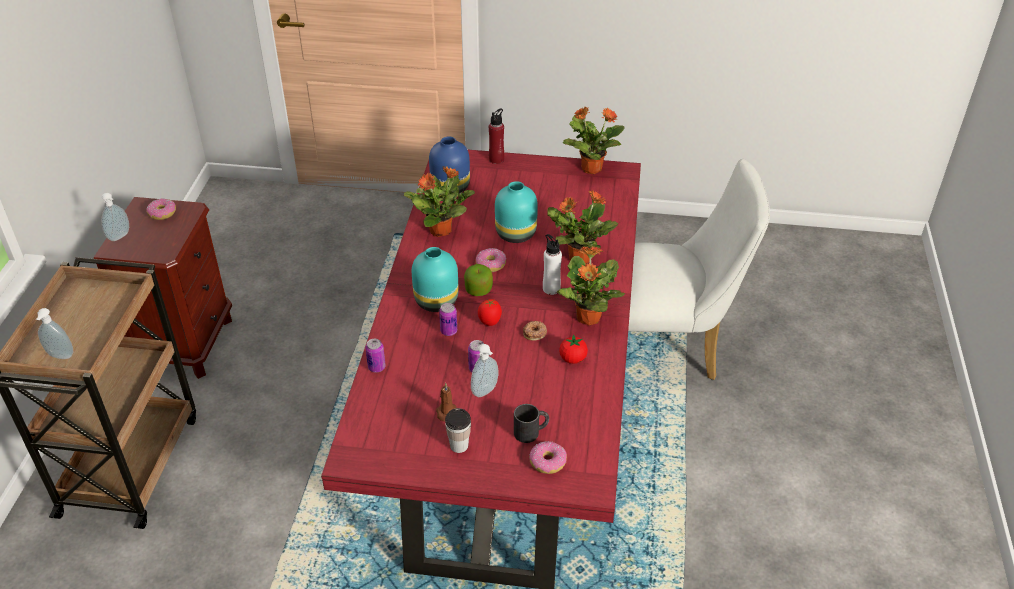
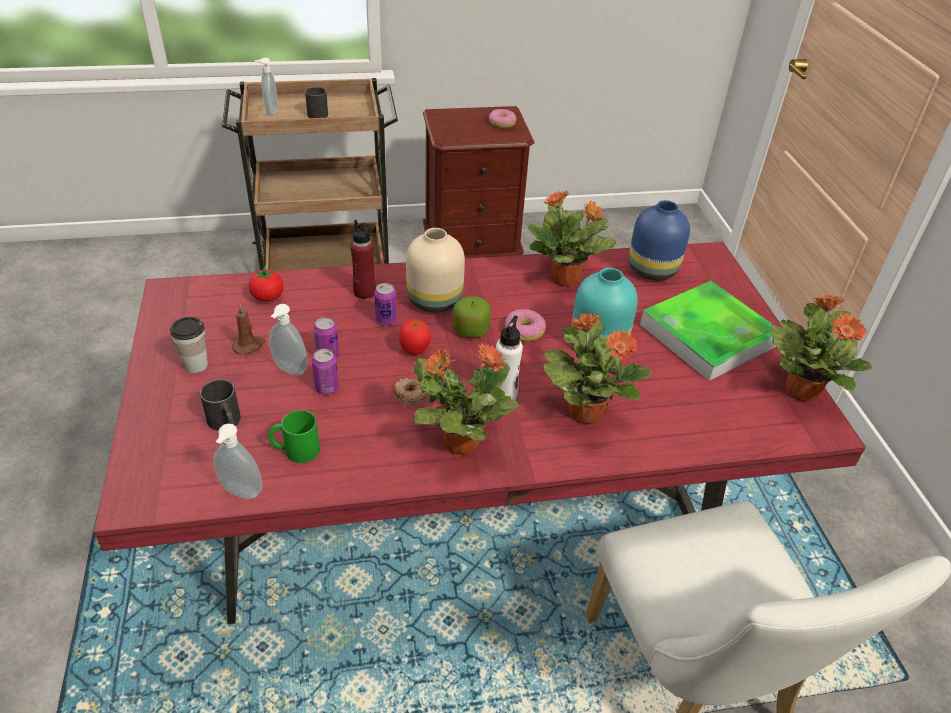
camera: 70 degrees right, 0 degrees up
soap dispenser [101,193,129,241] -> soap dispenser moved to [213,424,262,499]
can [365,339,386,372] -> can moved to [312,349,339,395]
turquoise vase [412,247,458,312] -> beige vase [406,228,465,313]
red bottle [489,109,504,164] -> red bottle moved to [350,220,376,299]
donut [529,441,567,474] -> none
tomato [559,334,588,364] -> tomato moved to [249,267,284,302]
none -> green mug [268,410,320,463]
none -> black mug [305,87,328,118]
none -> tray [640,281,776,381]

